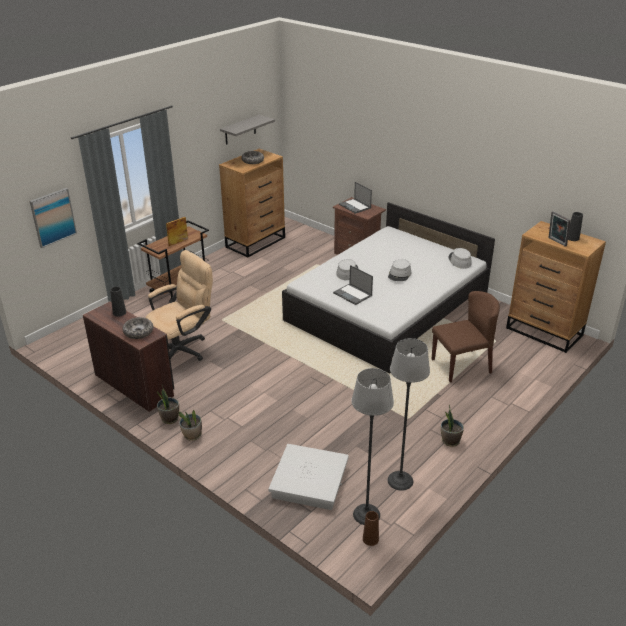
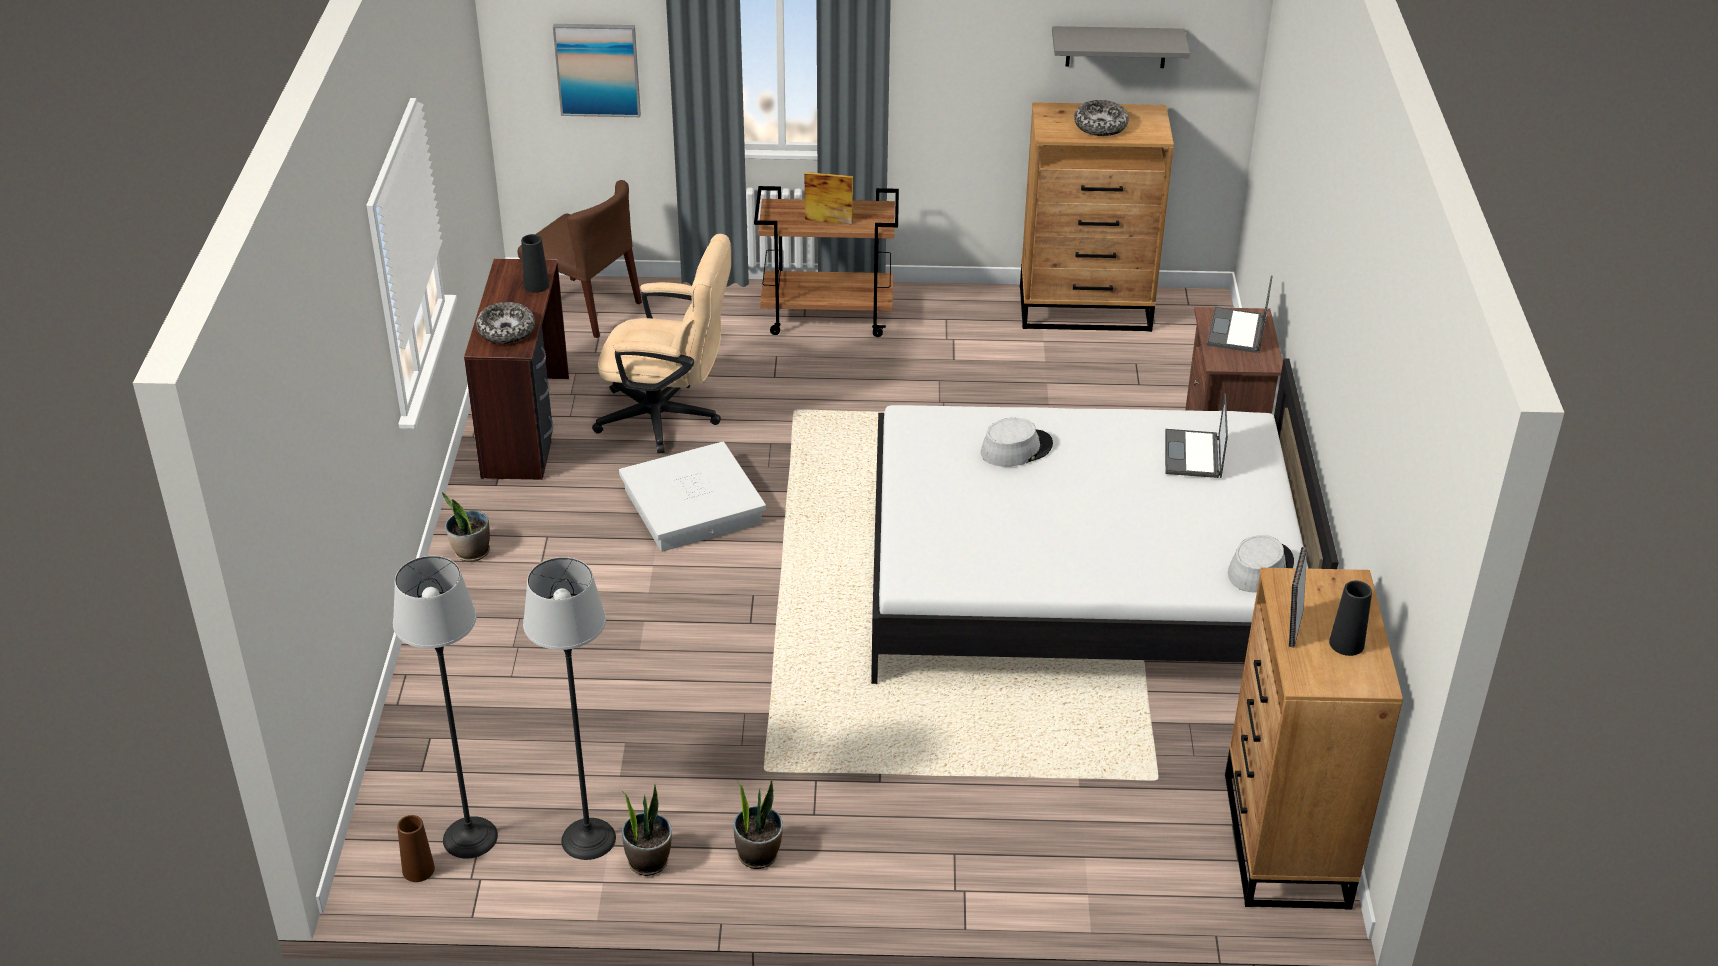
camera: 50 degrees right, 5 degrees up
potted plant [156,385,179,424] -> potted plant moved to [622,784,672,876]
white storage box [269,444,349,510] -> white storage box moved to [619,442,766,552]
laptop [333,265,373,305] -> laptop moved to [1165,394,1228,478]
grey hat [388,259,411,281] -> none
brown chair [432,291,500,383] -> brown chair moved to [518,180,642,338]

